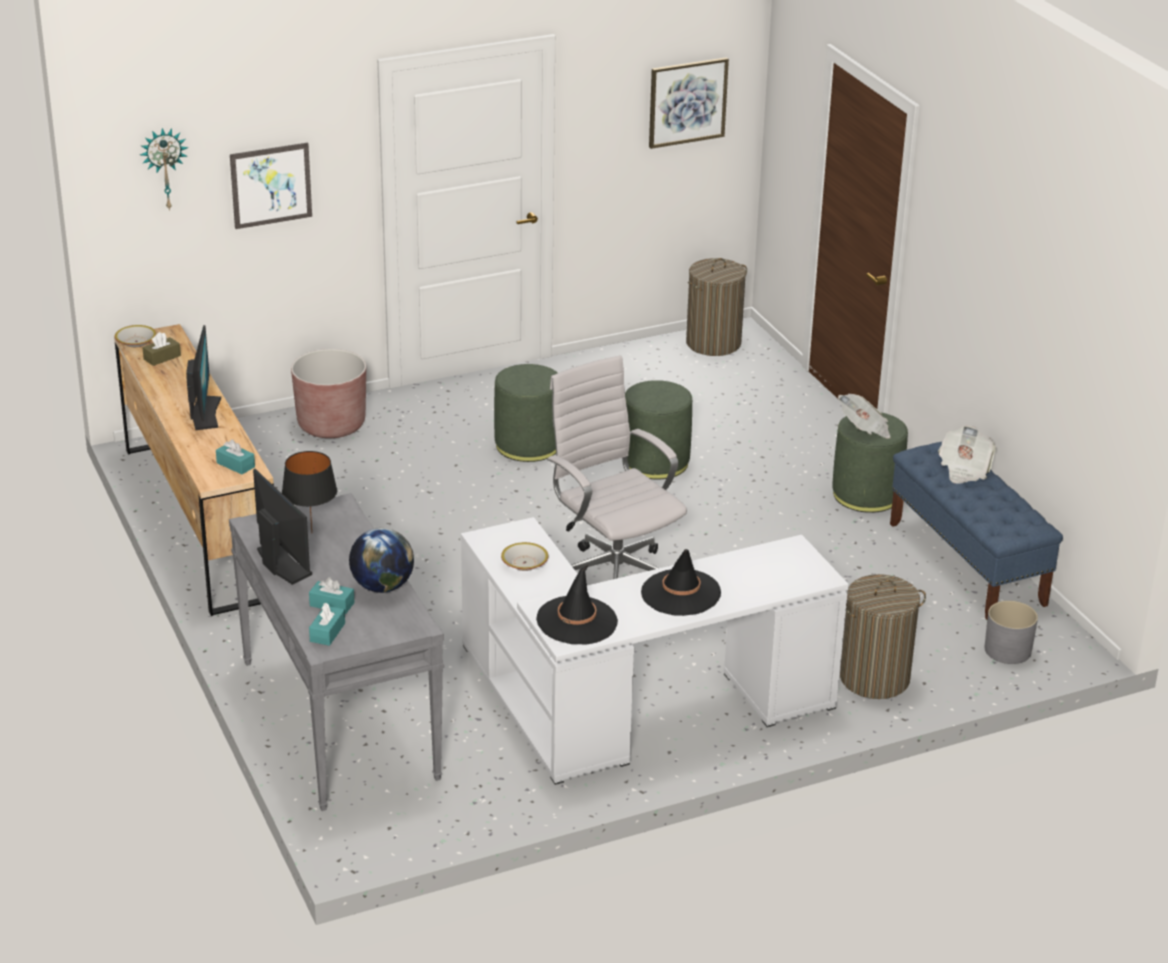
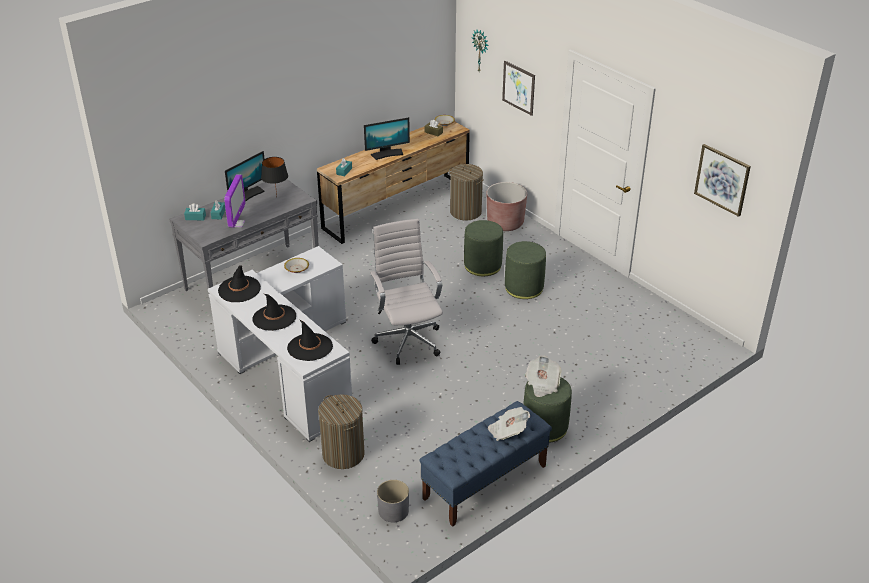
camera: 75 degrees right, 5 degrees up
globe [349,528,414,593] -> monitor [224,174,245,228]
white office chair [547,355,687,579] -> white office chair turned 60 degrees counterclockwise [370,219,443,365]
green ottoman [625,380,692,479] -> green ottoman moved to [464,220,503,276]
laundry basket [686,258,747,356] -> laundry basket moved to [449,164,484,220]
none -> black hat [287,320,333,361]

